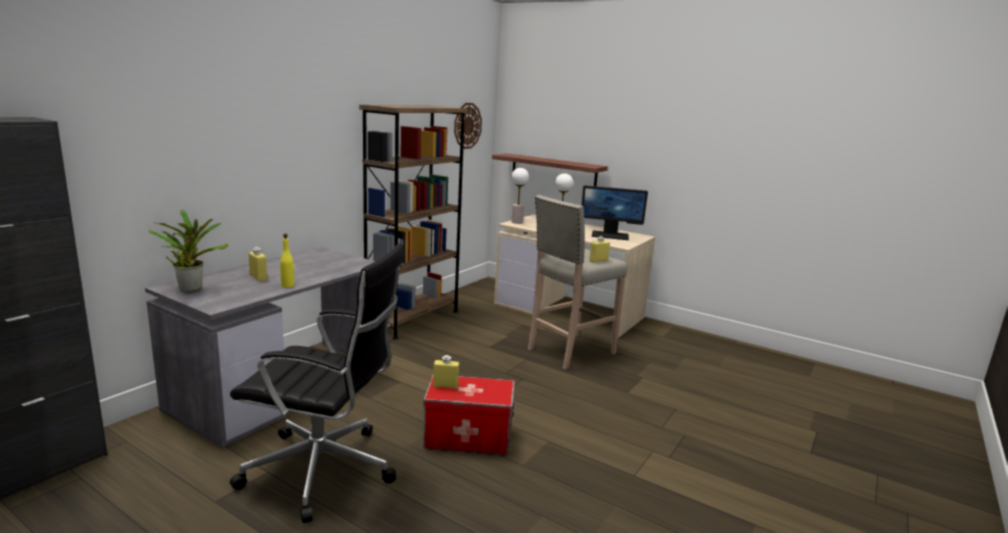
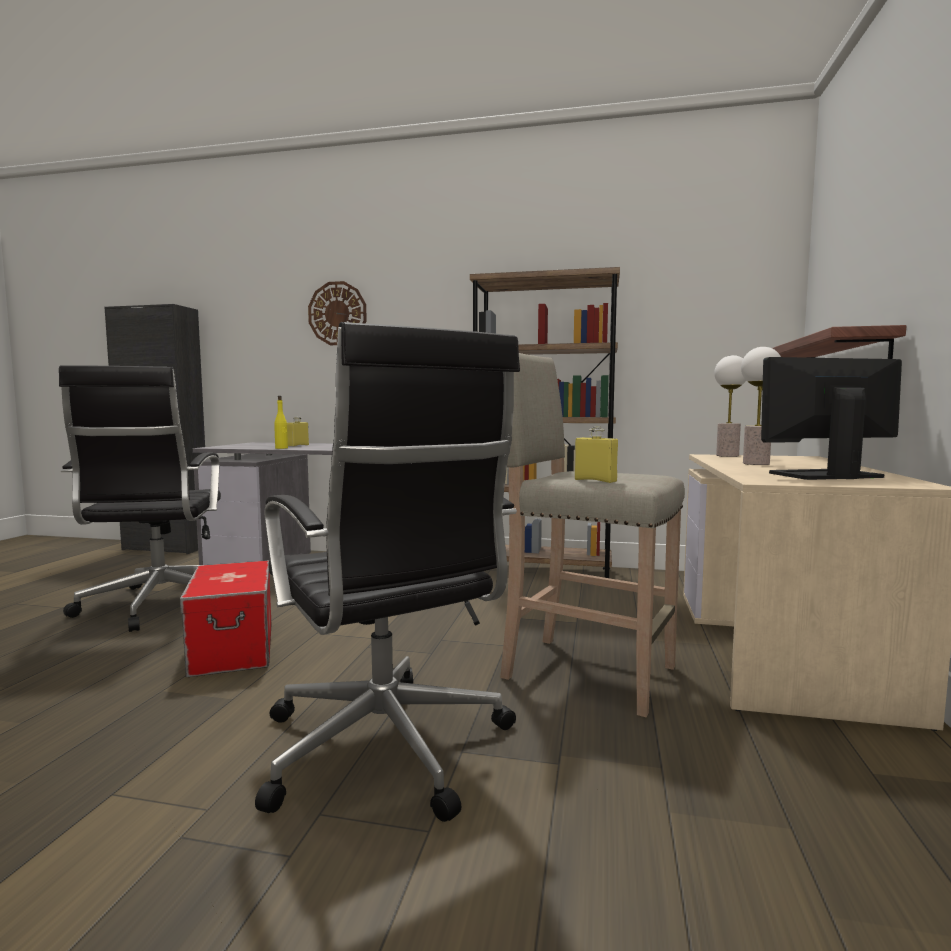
camera: 70 degrees right, 10 degrees down
potted plant [149,210,228,292] -> none
yellow bottle [433,355,459,389] -> none
wall clock [454,103,482,149] -> wall clock moved to [308,281,367,345]
monitor [581,185,648,240] -> monitor turned 90 degrees clockwise [761,357,902,480]
none -> black office chair [255,322,520,822]

